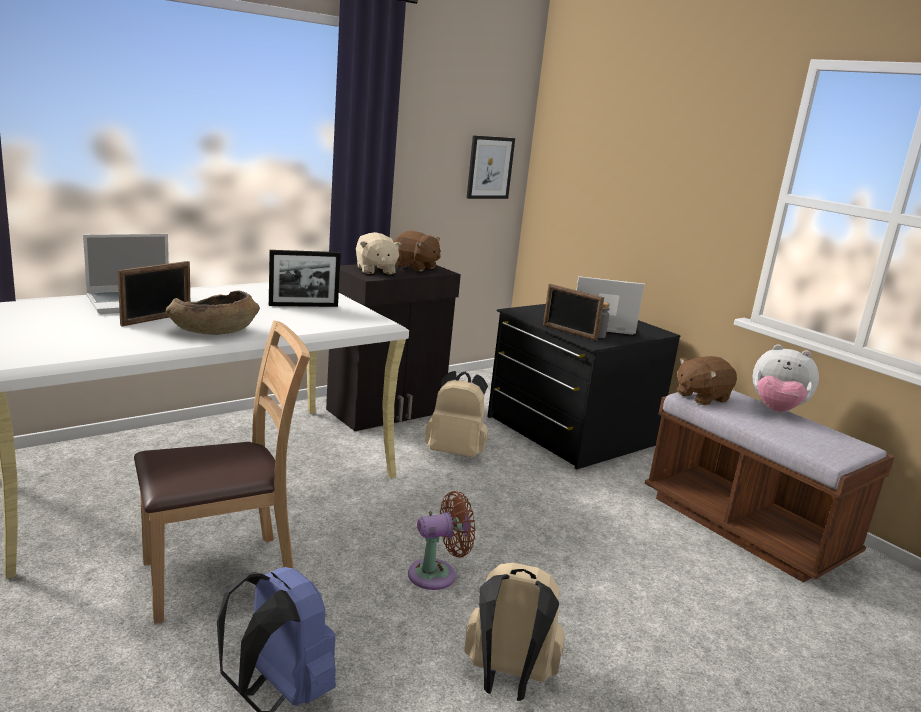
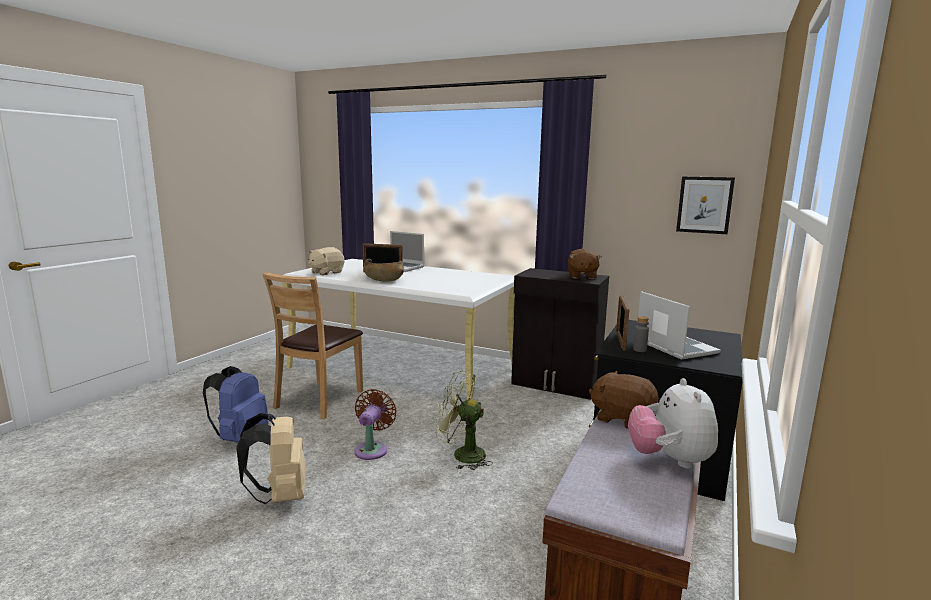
camera: 65 degrees right, 5 degrees down
brown chair [134,321,310,624] -> brown chair turned 75 degrees clockwise [262,272,363,419]
picture frame [269,250,341,307] -> none
beige plush toy [356,232,402,274] -> beige plush toy moved to [308,247,344,275]
brown fan [408,491,475,590] -> brown fan turned 120 degrees counterclockwise [354,389,397,460]
beige backpack [425,371,488,457] -> none
none -> green fan [434,371,493,470]

